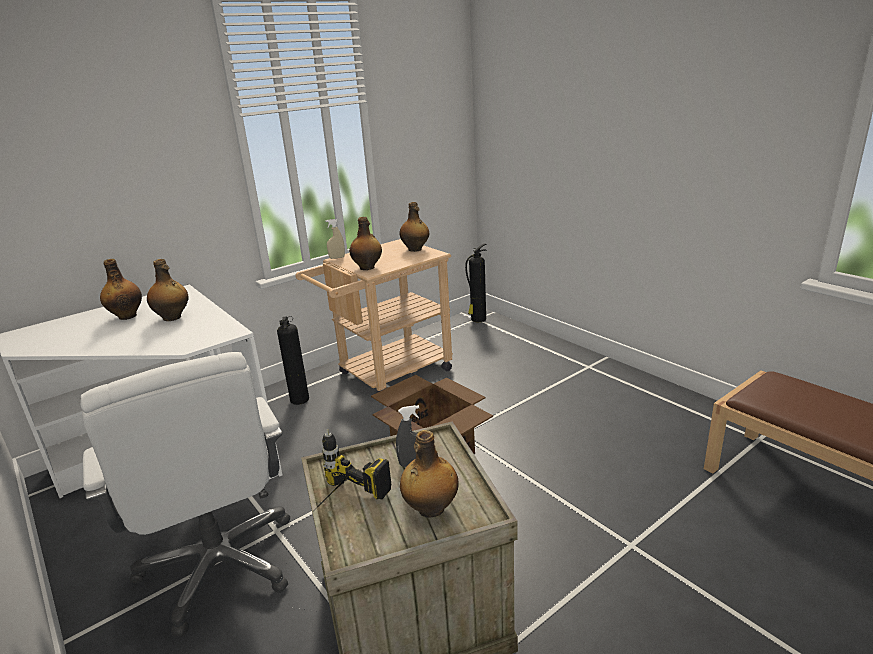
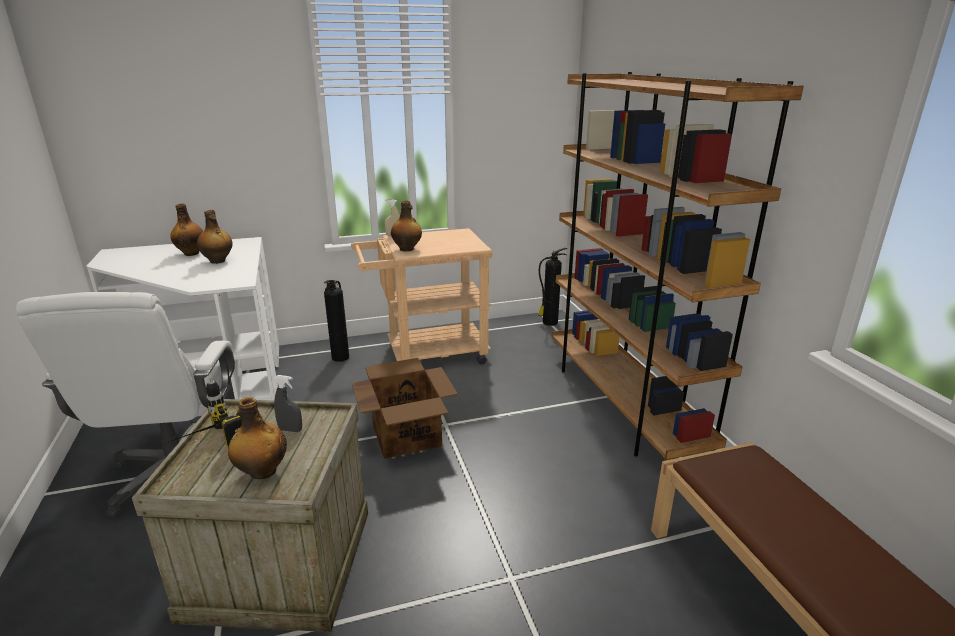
camera: 20 degrees right, 0 degrees up
bottle [399,202,429,252] -> none
none -> brown bookcase [552,72,804,460]

